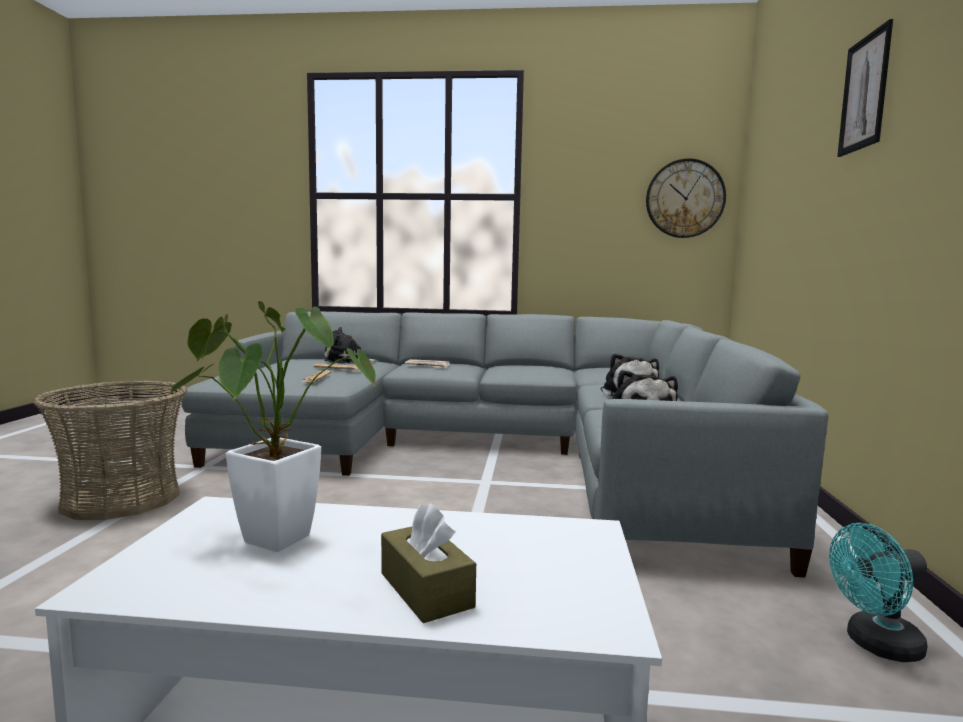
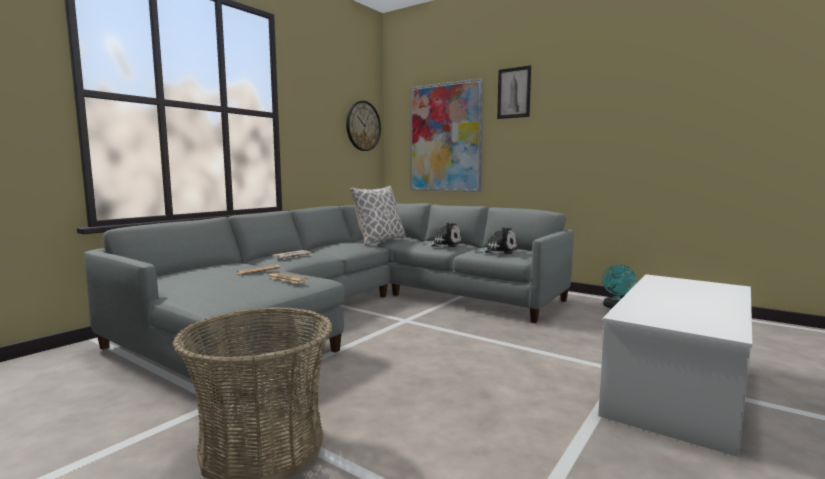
camera: 60 degrees left, 0 degrees up
potted plant [168,301,376,552] -> none
plush toy [324,327,378,364] -> none
brown tissue box [381,503,476,623] -> none
none -> pillow [350,186,406,246]
none -> picture [410,78,483,192]

